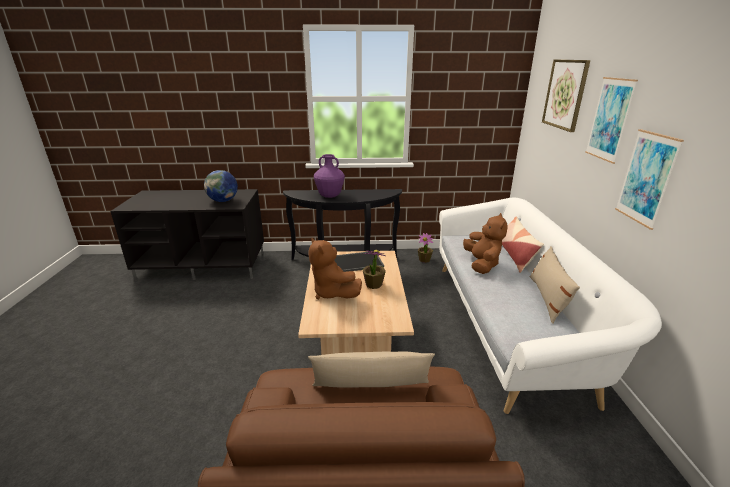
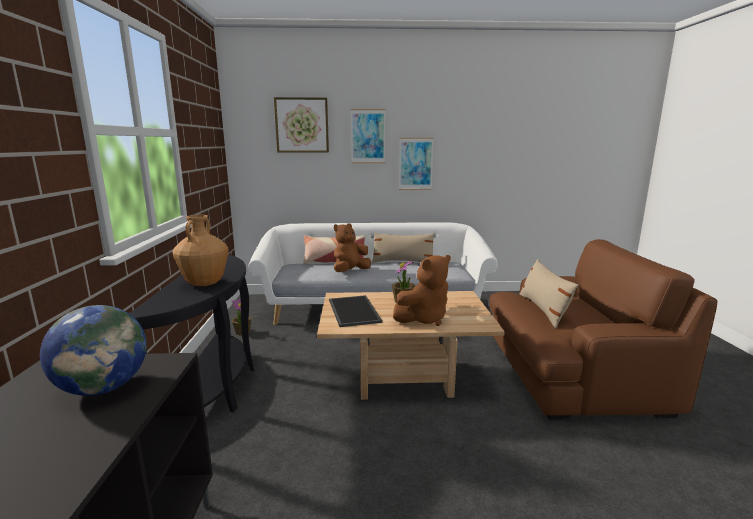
camera: 90 degrees left, 10 degrees down
purple vase [314,154,345,198] -> brown vase [172,215,228,286]
brown plush toy [463,213,508,274] -> brown plush toy turned 45 degrees counterclockwise [334,223,371,272]

